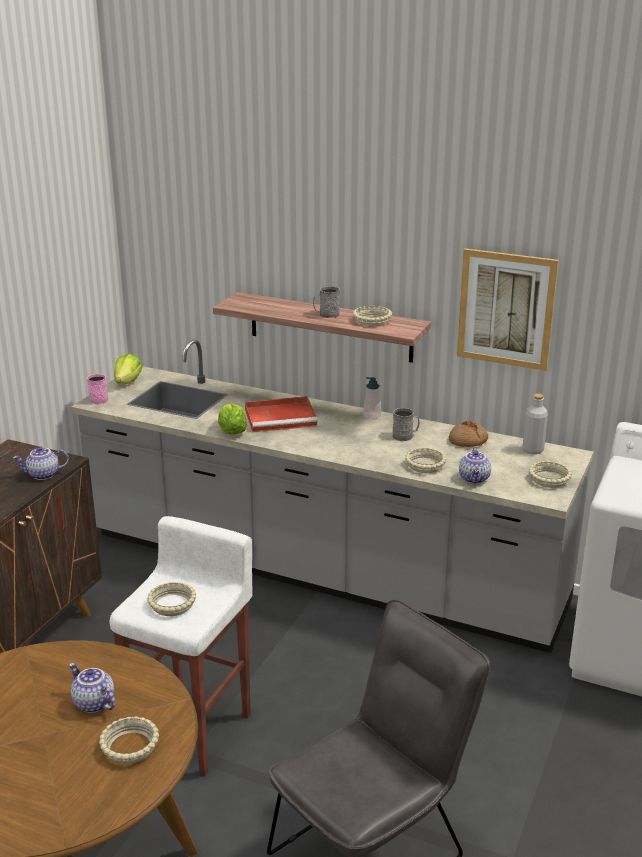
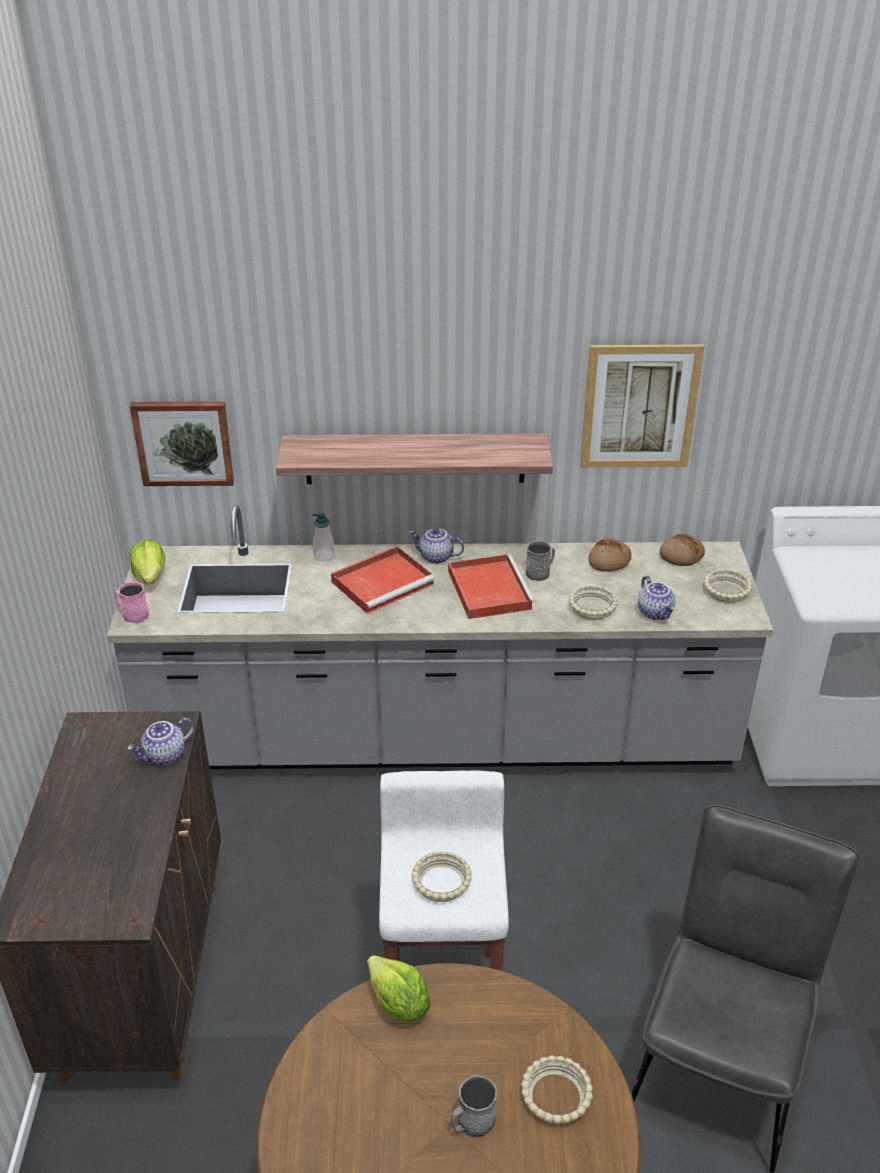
camera: 25 degrees left, 10 degrees up
teapot [69,663,115,713] -> teapot moved to [409,528,464,564]
lettuce [218,404,247,435] -> lettuce moved to [367,955,430,1022]
grey mug [313,286,340,318] -> grey mug moved to [451,1075,497,1138]
beige bowl [353,306,392,326] -> none
soap dispenser [363,377,381,419] -> soap dispenser moved to [312,512,335,561]
grey bottle [523,394,548,454] -> bread [660,533,705,566]
none -> picture [130,401,234,486]
none -> red tray [448,554,535,619]

